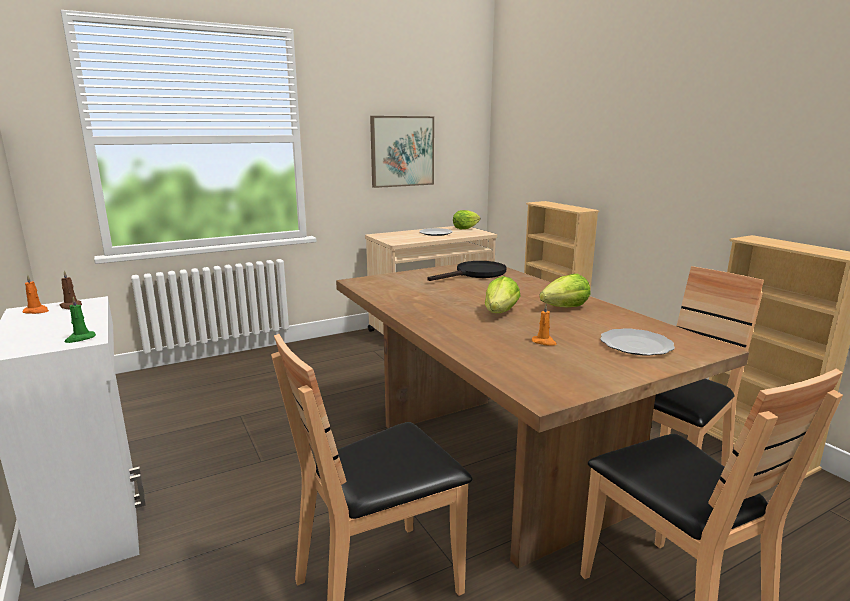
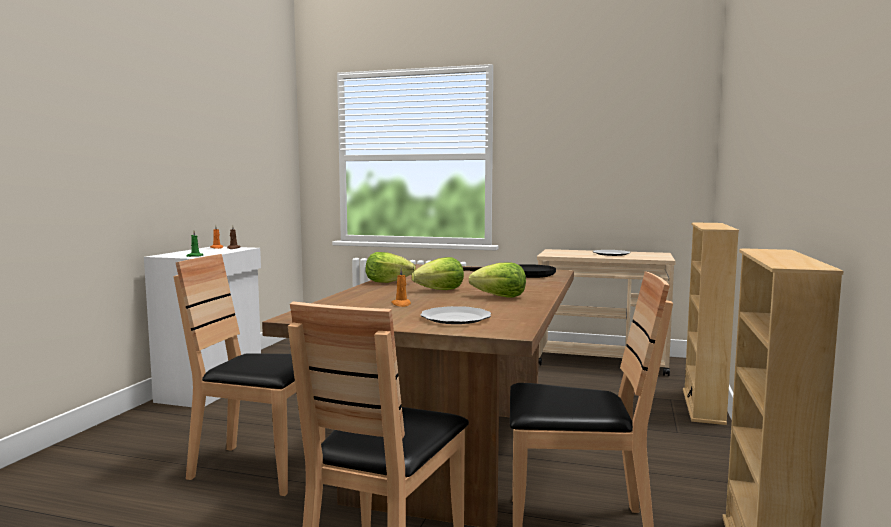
camera: 45 degrees right, 10 degrees down
picture [370,116,434,188] -> none
lettuce [453,210,481,229] -> lettuce moved to [366,252,416,283]

